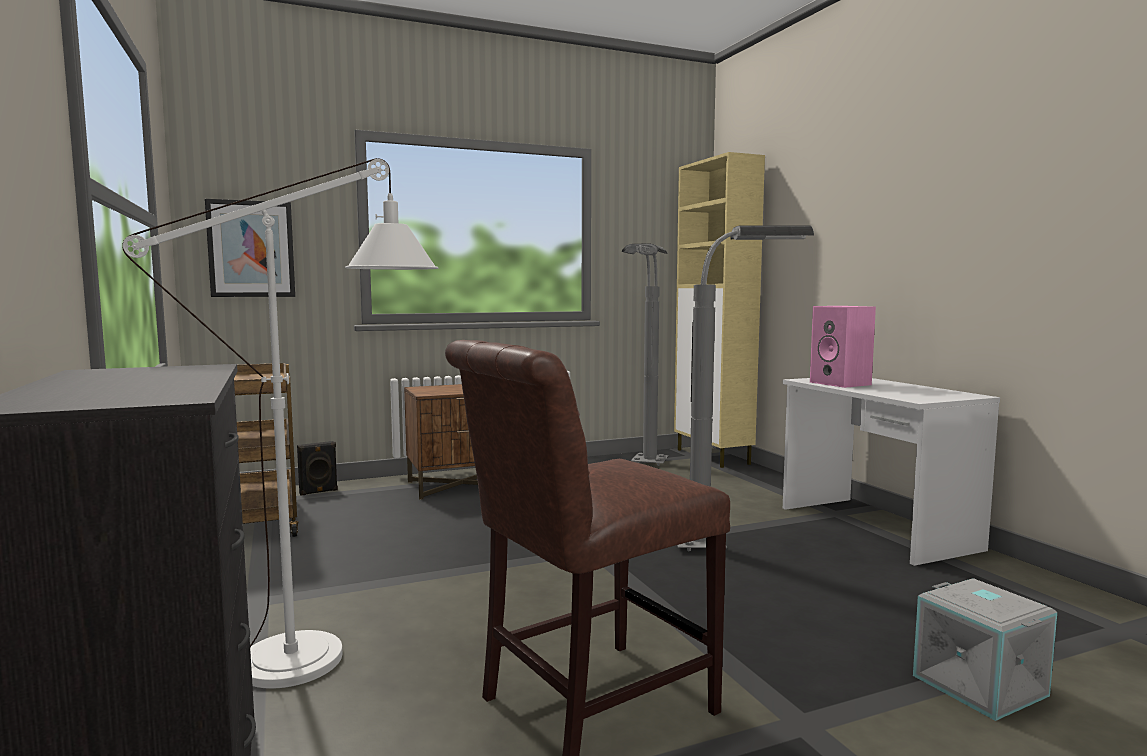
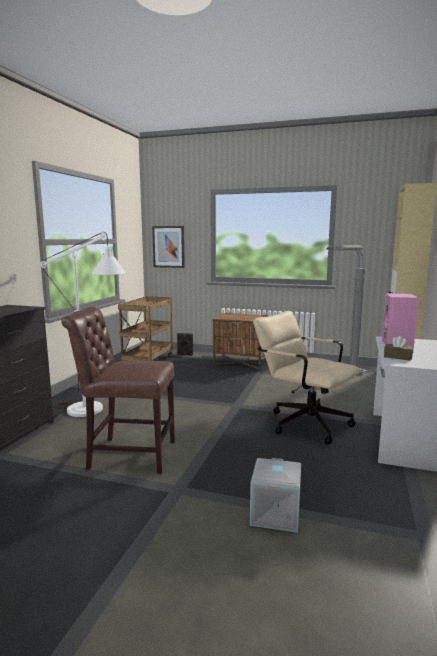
camera: 40 degrees right, 5 degrees up
grey floor lamp [677,225,814,551] -> beige office chair [253,311,361,444]
none -> brown tissue box [384,336,413,361]

